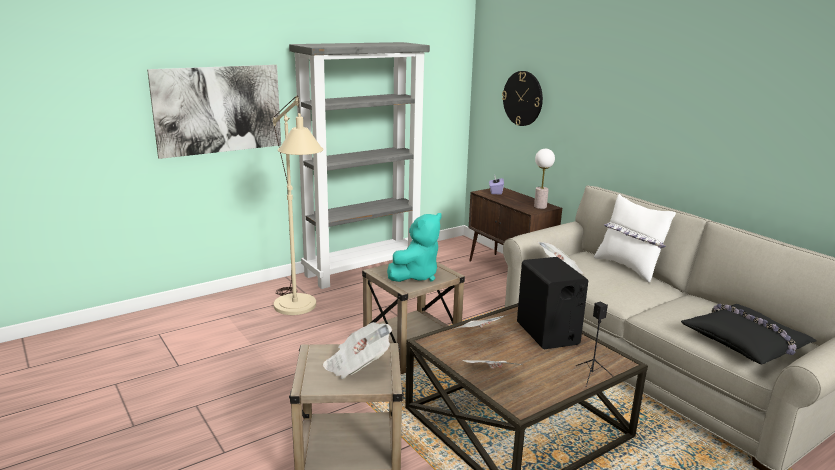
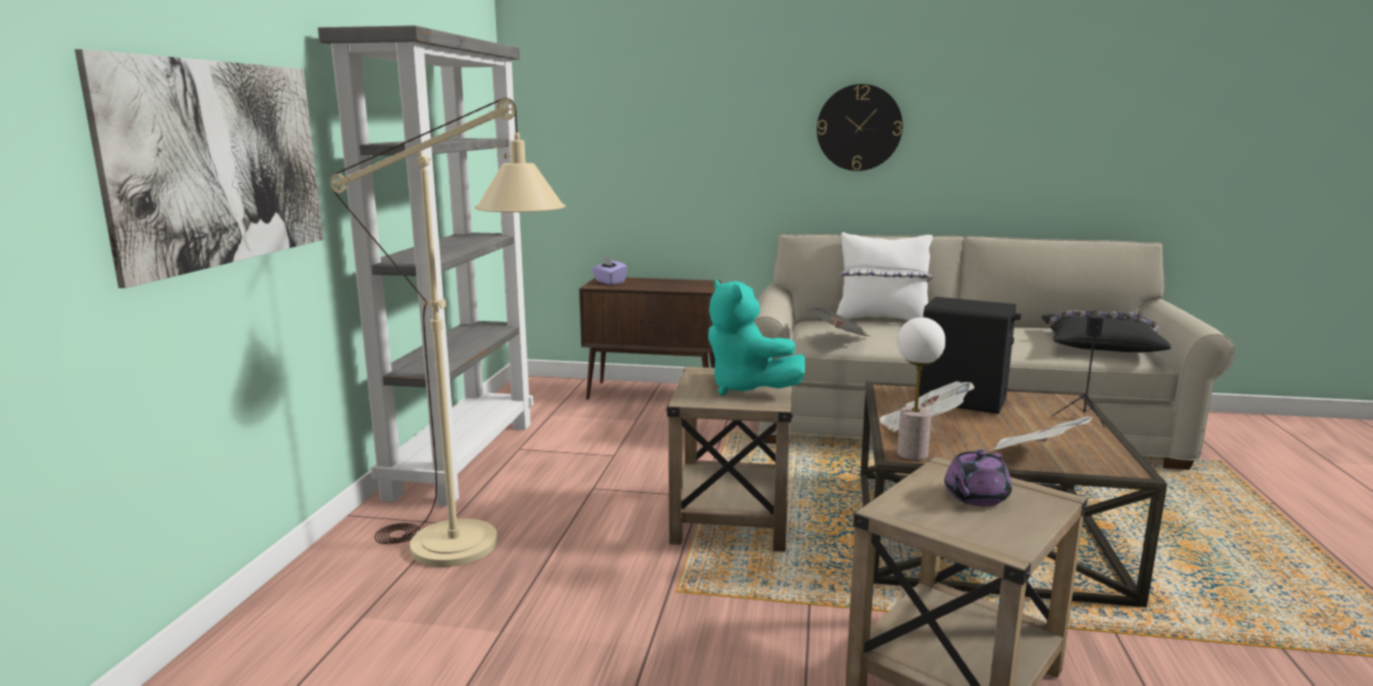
camera: 45 degrees left, 5 degrees down
newspaper [323,322,392,379] -> purple teapot [944,449,1012,506]
turquoise plush toy [387,213,441,282] -> turquoise plush toy turned 150 degrees clockwise [708,280,805,395]
wall clock [502,71,543,126] -> wall clock moved to [817,84,903,171]
table lamp [534,149,555,209] -> table lamp moved to [897,317,946,460]

